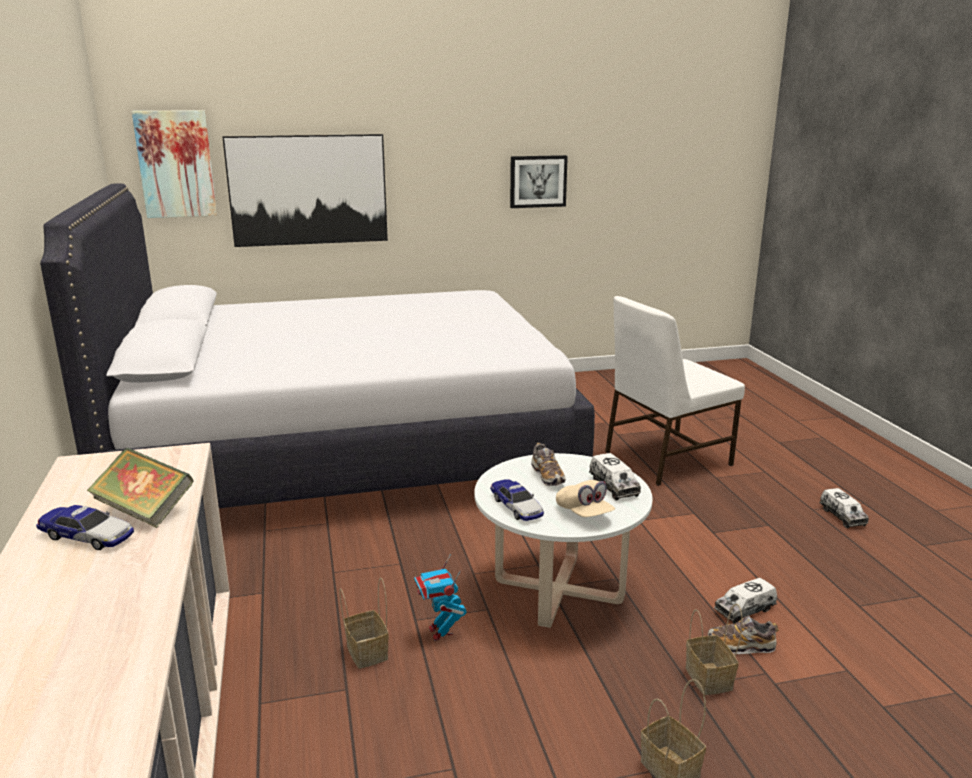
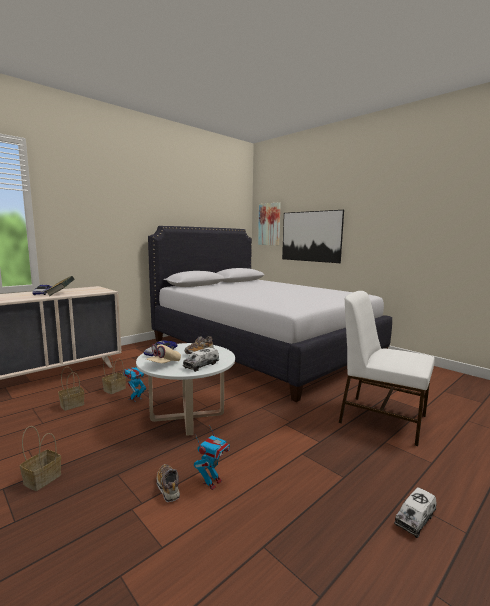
camera: 60 degrees right, 10 degrees down
picture [510,155,568,208] -> none
basket [686,603,743,695] -> basket moved to [58,367,84,411]
toy truck [714,578,777,624] -> toy robot [194,424,230,490]

